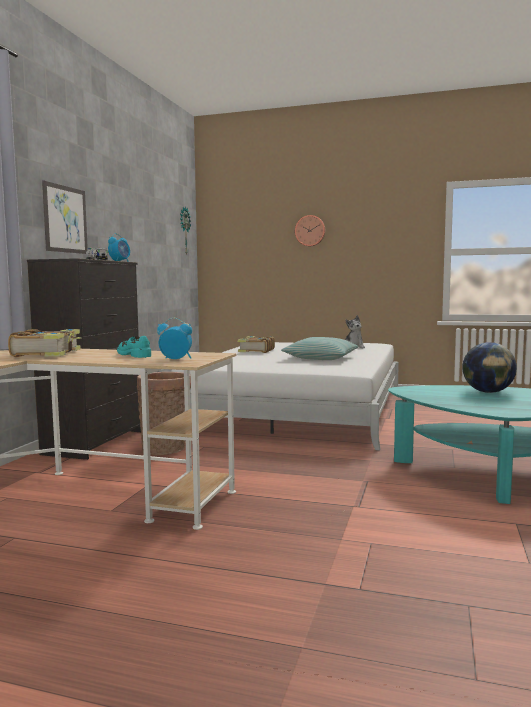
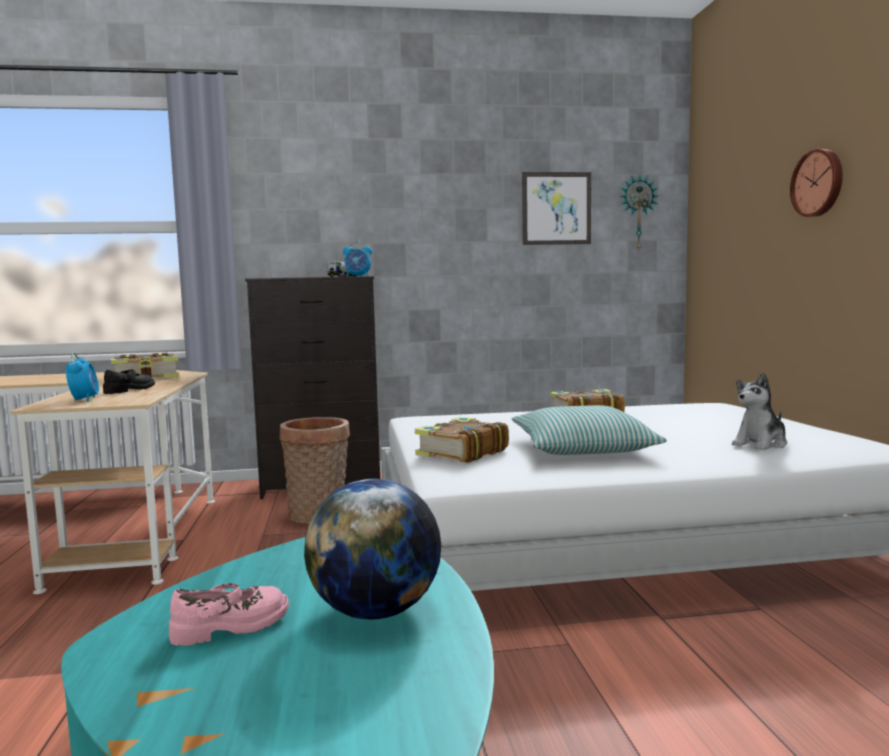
camera: 65 degrees right, 0 degrees up
picture [42,181,88,254] -> picture moved to [522,172,591,245]
turquoise shoe [117,336,151,358] -> black shoe [103,370,155,394]
none -> pink shoe [169,583,289,646]
none -> book [415,417,509,463]

